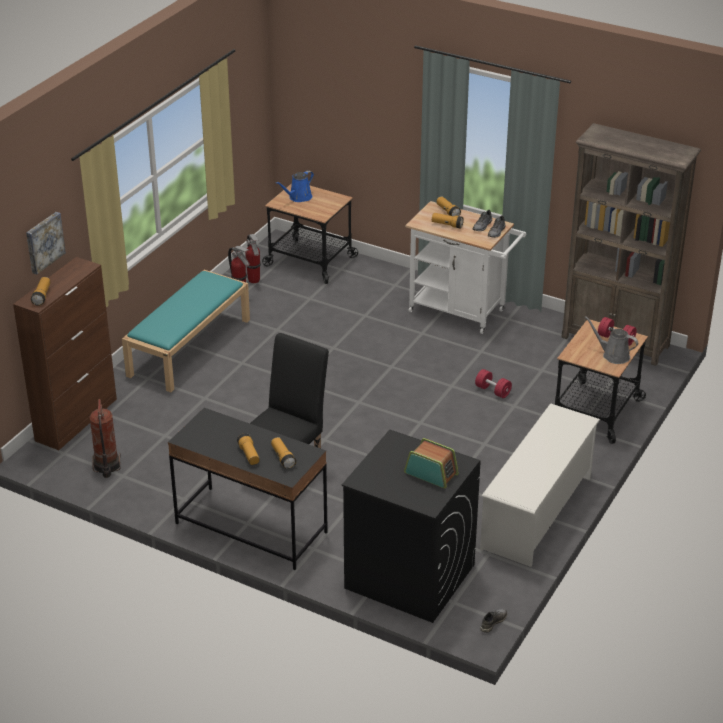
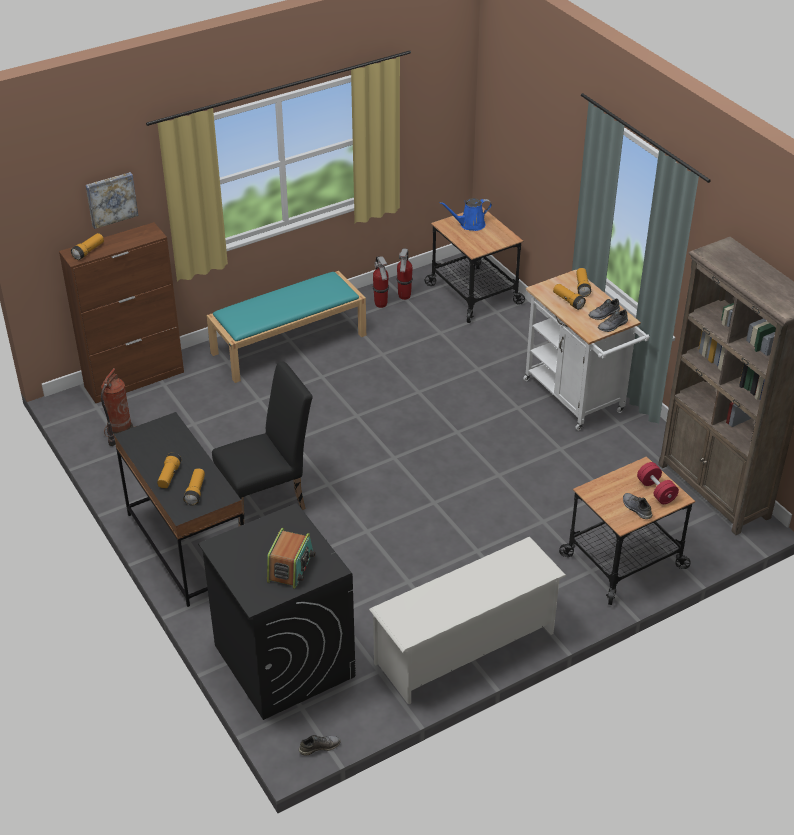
camera: 30 degrees right, 5 degrees up
radio [404,438,459,489] -> radio turned 45 degrees clockwise [267,528,315,589]
red dumbbell [475,369,512,398] -> none
grey watering can [585,316,638,364] -> grey shoe [623,493,652,519]

